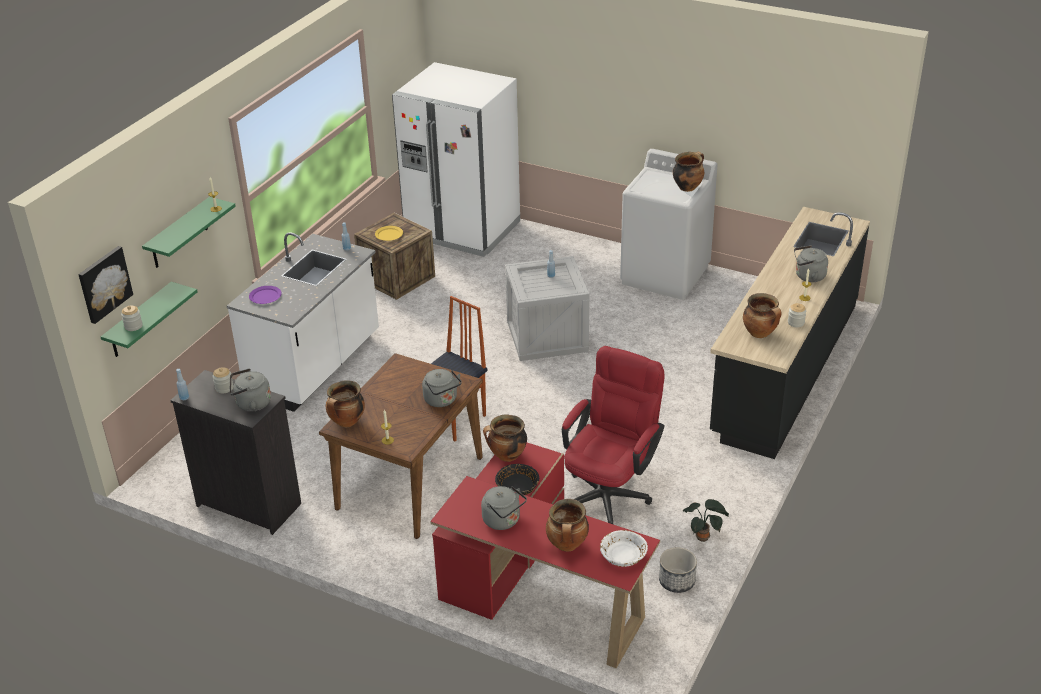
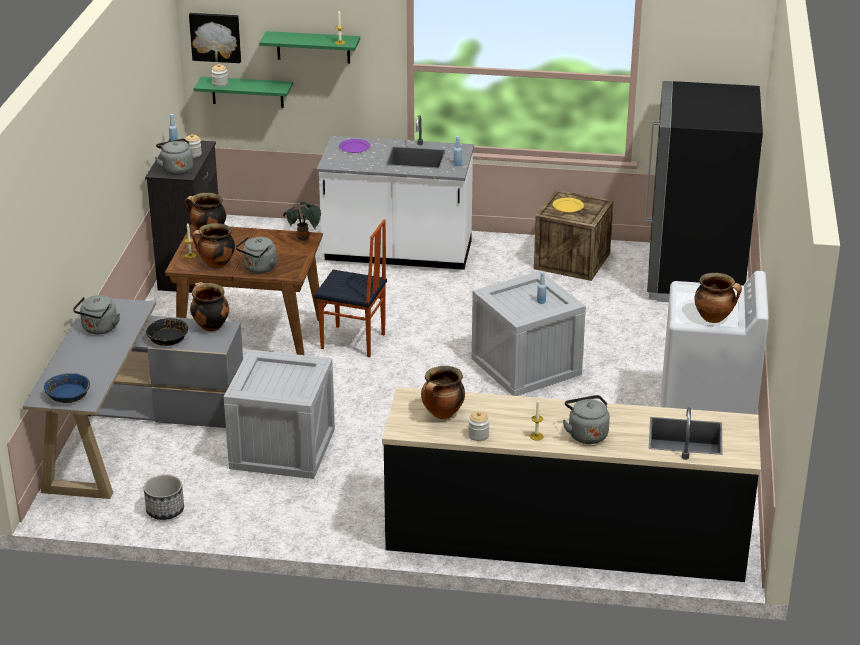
camera: 70 degrees right, 5 degrees down
white fridge [392,62,520,257] -> black fridge [645,81,763,302]
red desk [430,443,660,668] -> grey desk [23,298,243,499]
cooking pot [546,499,589,552] -> cooking pot moved to [192,223,235,268]
red office chair [562,346,664,525] -> crate [224,350,335,479]
white bowl [600,530,648,567] -> blue bowl [44,373,90,403]
potted plant [683,499,729,542] -> potted plant moved to [283,202,321,241]

